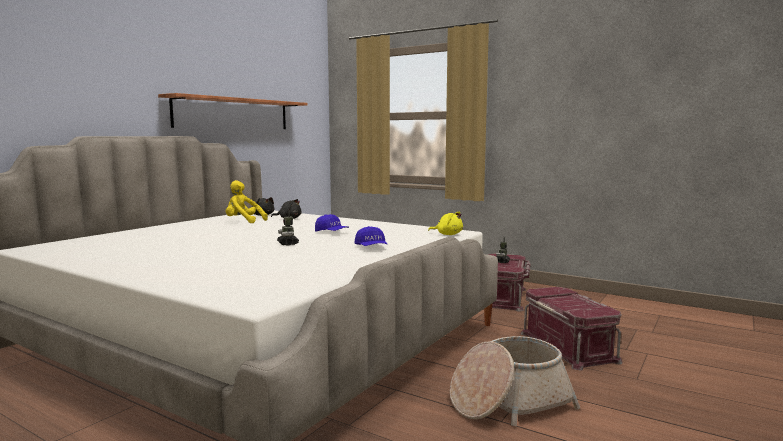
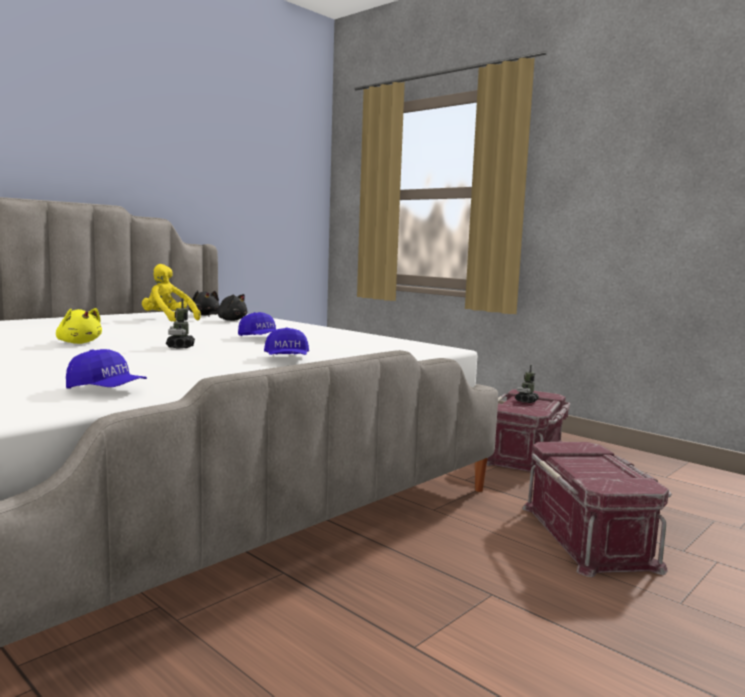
camera: 10 degrees right, 0 degrees up
shelf [158,93,307,129] -> none
yellow plush toy [428,211,463,235] -> yellow plush toy moved to [56,308,102,344]
basket [450,336,580,426] -> none
none -> blue cap [66,349,147,389]

